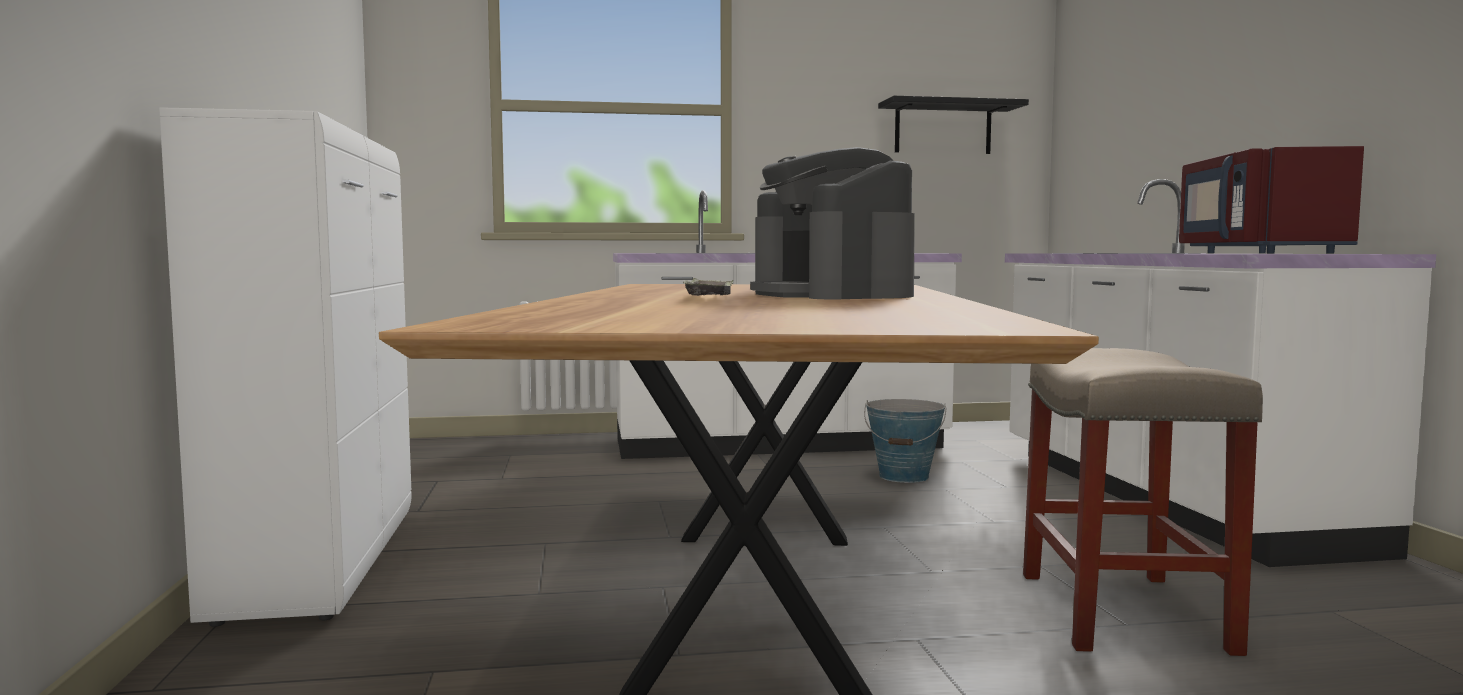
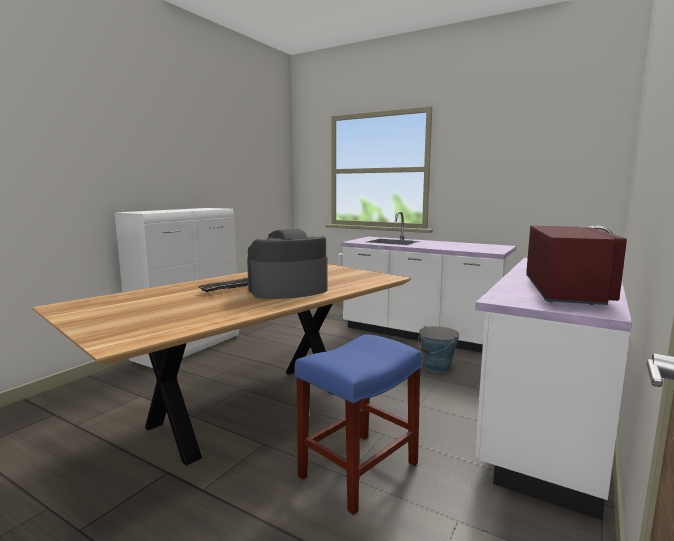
camera: 40 degrees right, 5 degrees up
coffee machine [750,147,915,299] -> coffee machine turned 45 degrees clockwise [247,229,328,299]
black shelf [878,96,1029,154] -> none
beige stool [1023,348,1263,656] -> blue stool [295,334,422,515]
red microwave [1179,146,1364,254] -> red microwave turned 150 degrees clockwise [526,226,627,305]

